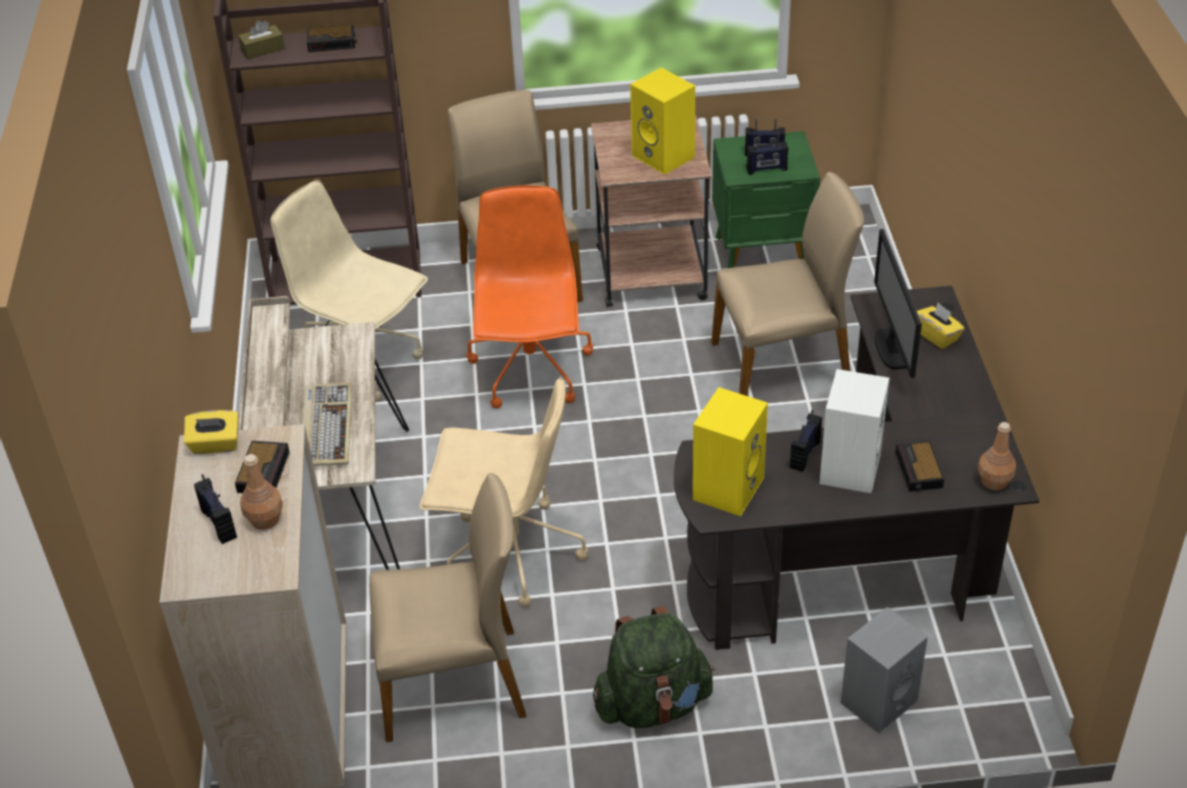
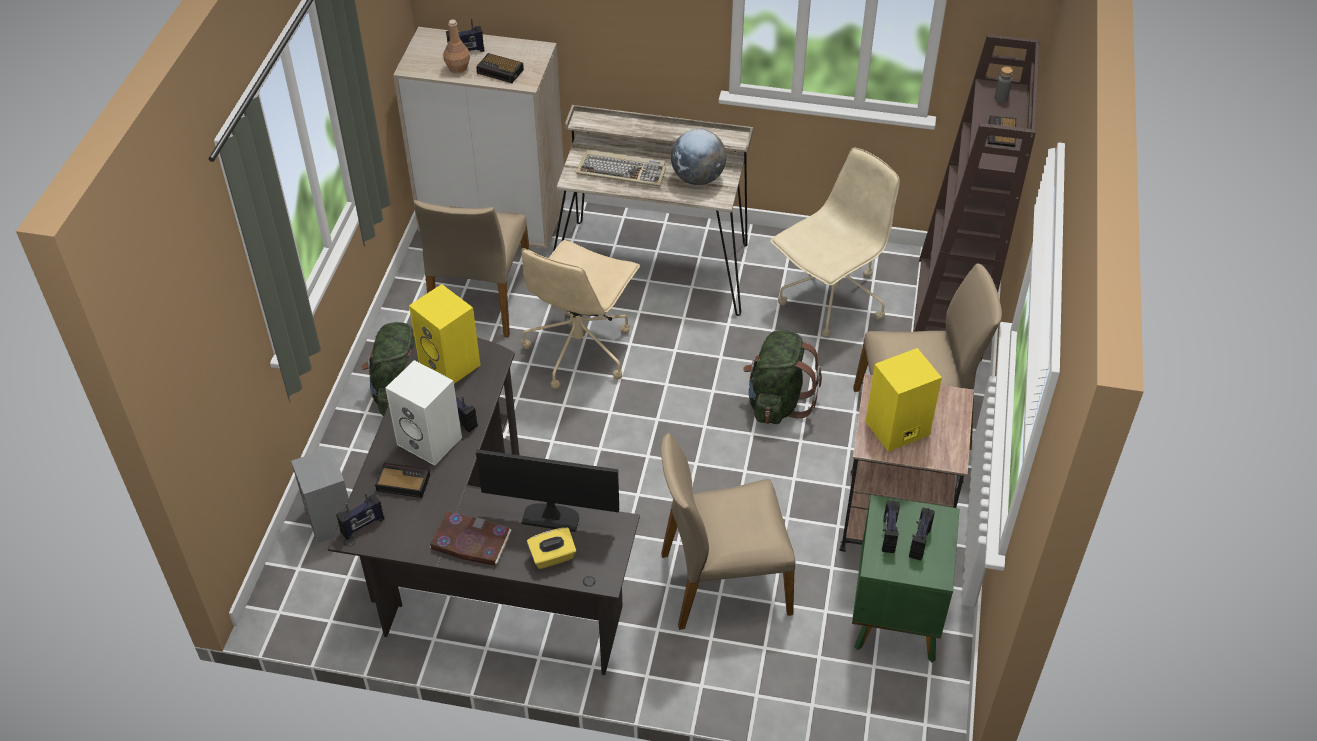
camera: 105 degrees right, 5 degrees up
yellow tissue box [184,410,239,454] -> none
brown tissue box [238,20,285,59] -> grey bottle [994,67,1013,103]
orange office chair [467,185,593,408] -> green backpack [743,330,822,424]
beige chair [711,172,864,396] -> beige chair turned 75 degrees clockwise [661,433,795,630]
brown bottle [978,422,1016,490] -> radio [336,492,384,540]
none -> book [430,511,512,566]
none -> globe [671,129,726,185]

